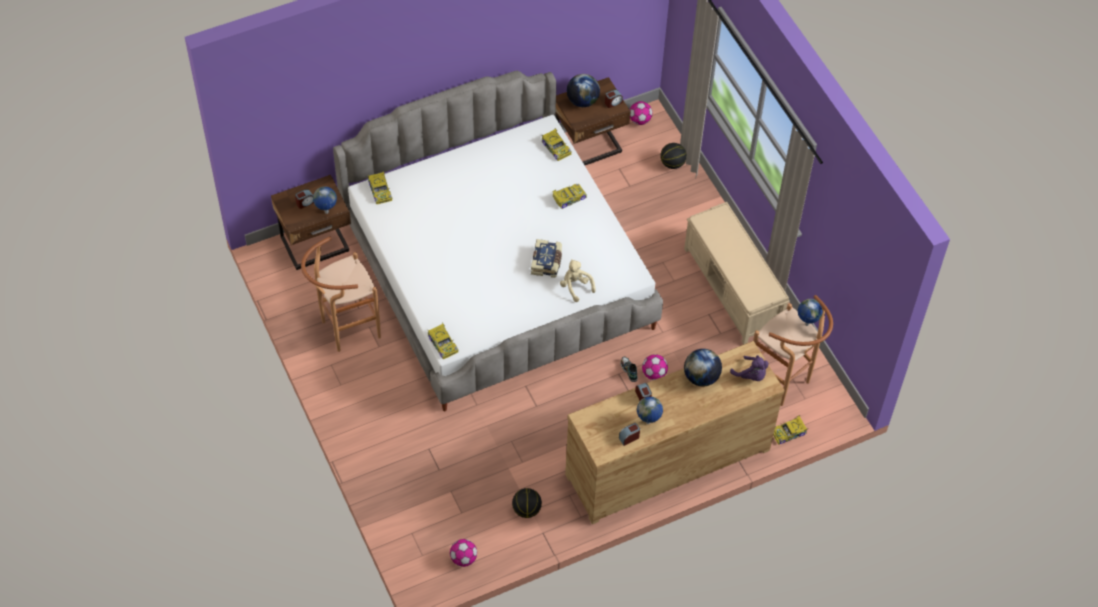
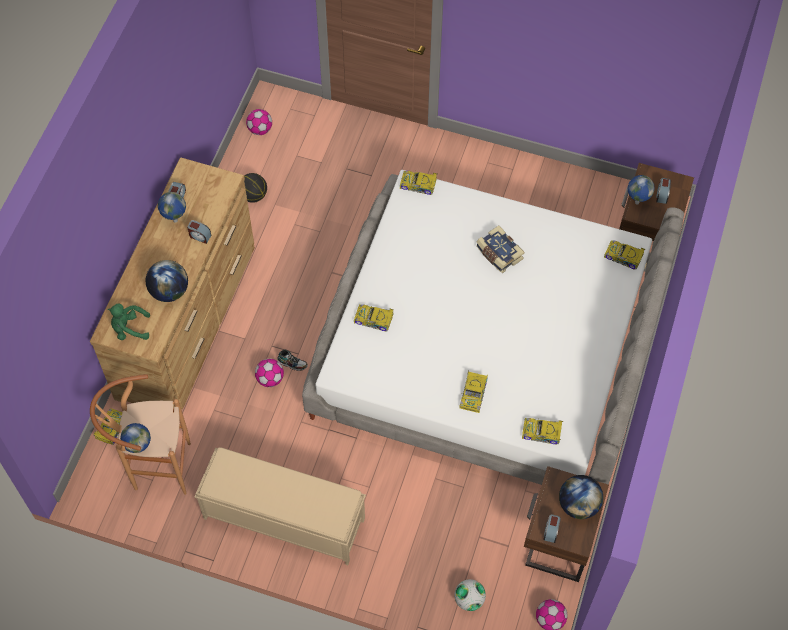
camera: 135 degrees right, 5 degrees up
brown stool [301,236,381,352] -> none
book [531,239,562,278] -> book moved to [476,226,524,273]
beige plush toy [560,259,596,302] -> toy car [354,304,394,332]
basketball [660,143,687,169] -> football [455,579,486,611]
purple plush toy [730,355,768,381] -> green plush toy [108,303,150,340]

